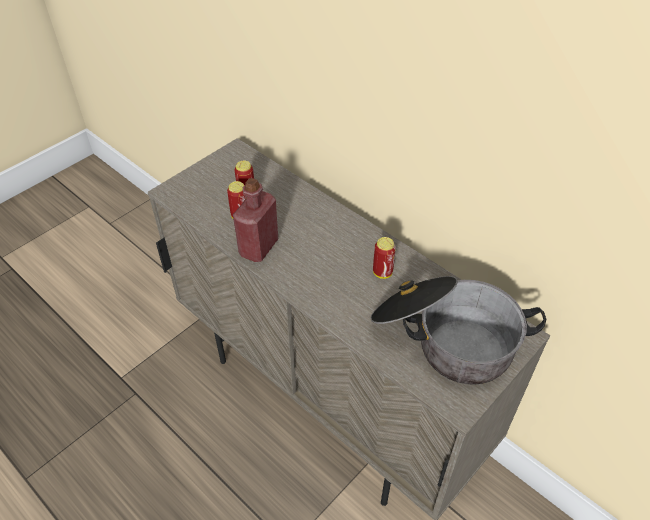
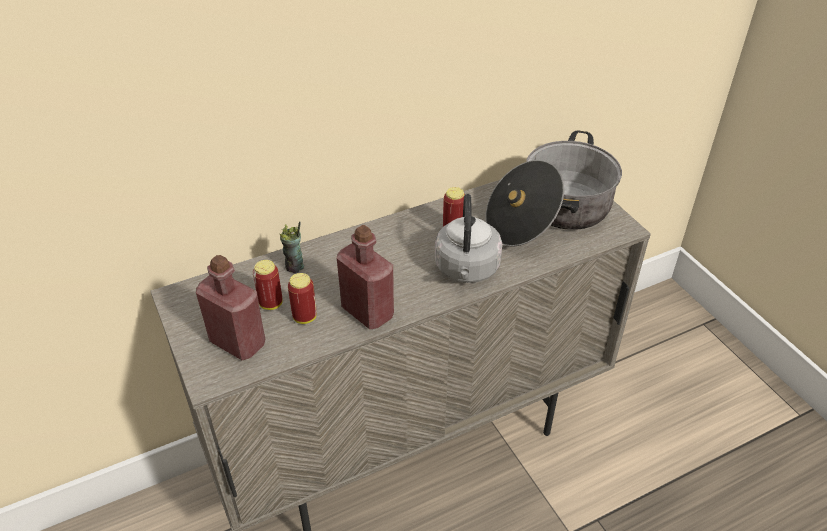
camera: 70 degrees left, 5 degrees down
none -> red bottle [196,255,265,360]
none -> cup [280,221,304,273]
none -> grey kettle [435,194,503,283]

